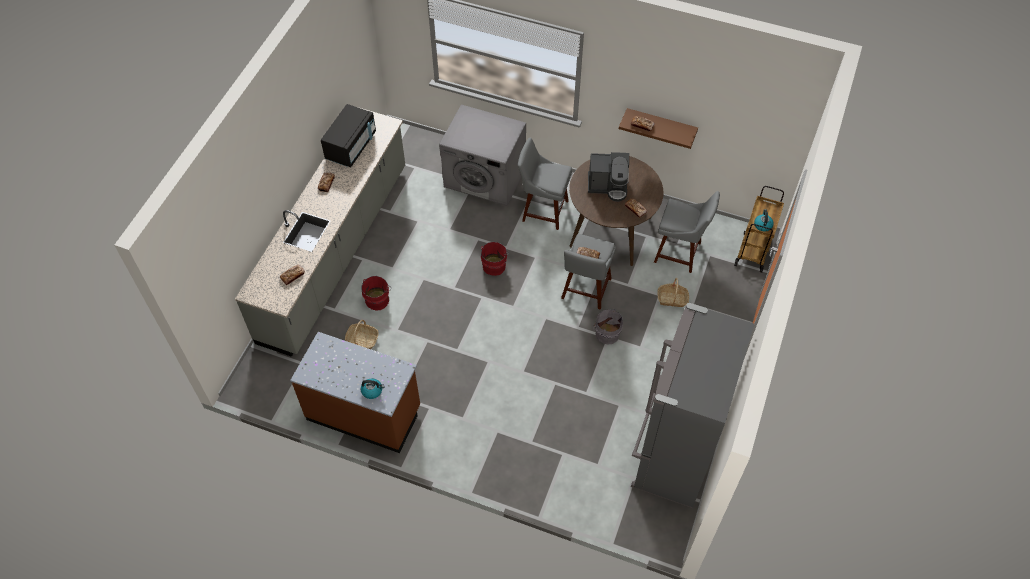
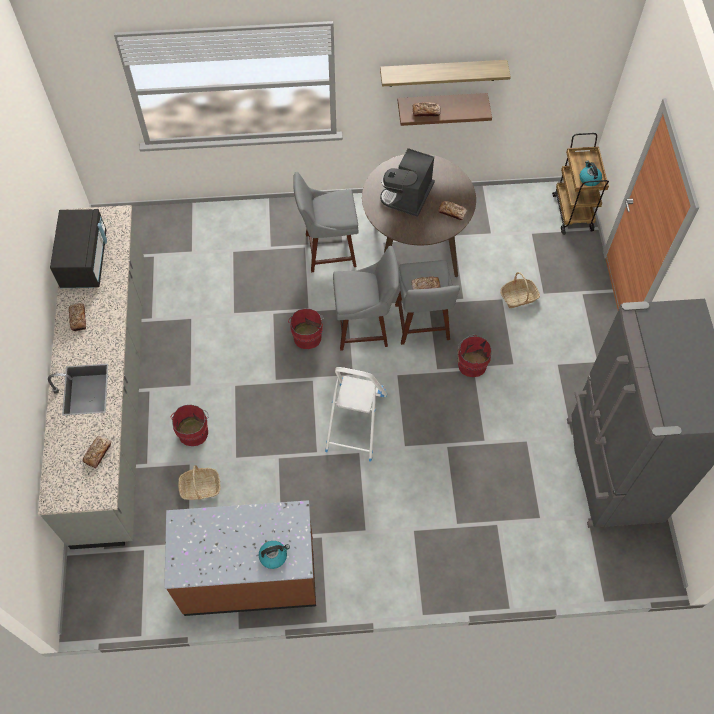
camera: 25 degrees left, 5 degrees up
grey washing machine [439,104,526,206] -> none
coffee machine [588,152,629,202] -> coffee machine turned 135 degrees clockwise [380,148,435,217]
grey bucket [593,309,623,344] -> red bucket [457,334,492,377]
grey stool [654,191,720,273] -> grey stool moved to [333,246,399,351]
none -> white step ladder [325,367,387,462]
none -> shelf [380,60,511,87]

